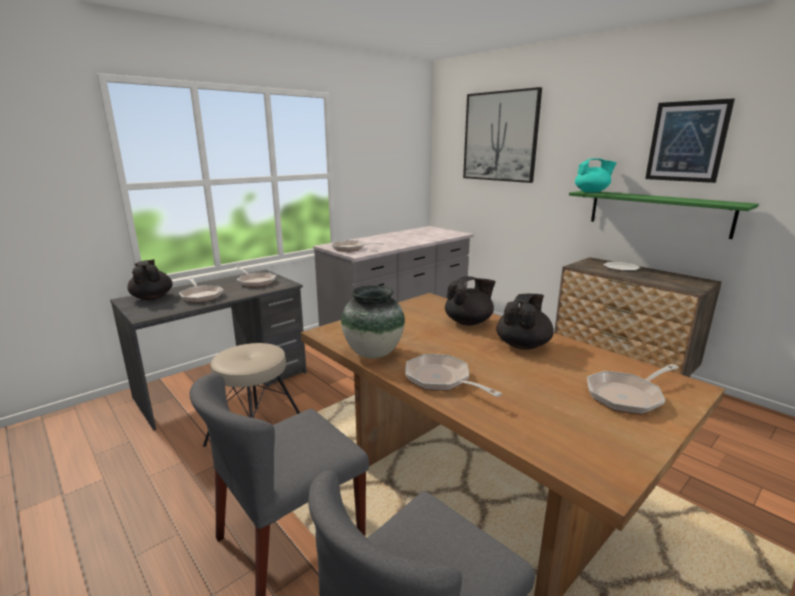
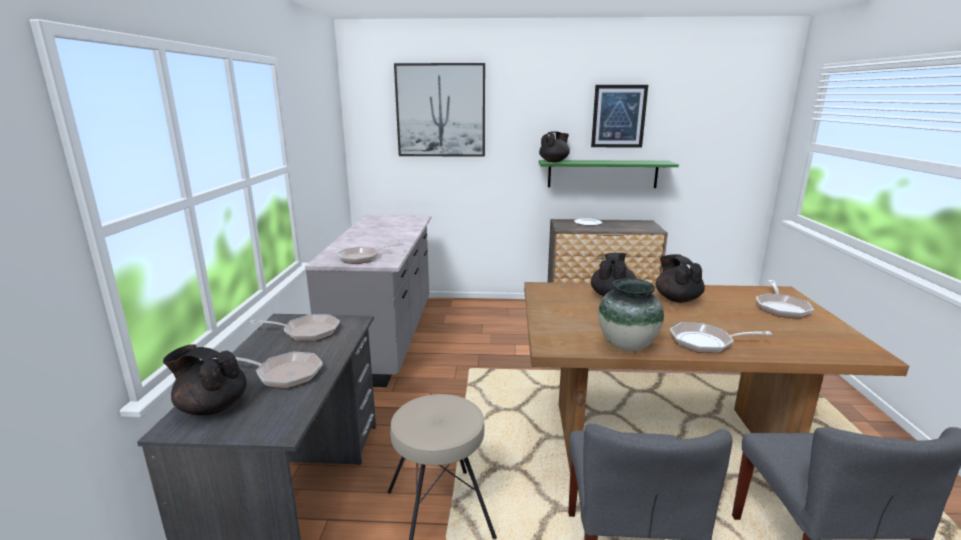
camera: 45 degrees left, 0 degrees up
turquoise teapot [575,158,616,193] -> black teapot [539,131,570,162]

